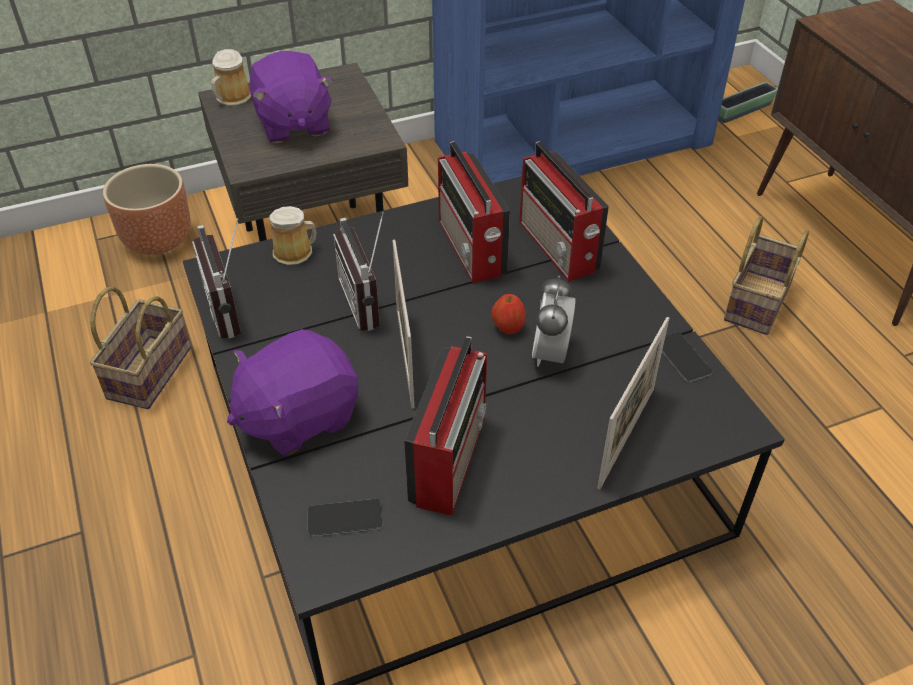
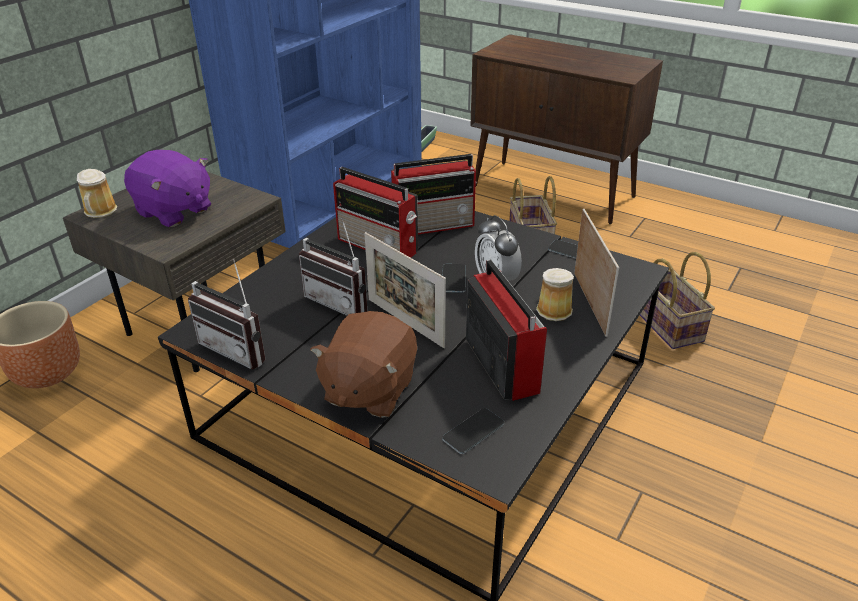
camera: 35 degrees left, 10 degrees down
basket [90,286,191,409] -> basket moved to [640,252,715,349]
purple plush toy [227,329,358,457] -> brown plush toy [310,311,417,418]
mug [269,206,316,265] -> mug moved to [536,268,574,321]
apple [491,294,526,334] -> phone [442,264,466,292]
radio [519,141,609,281] -> radio turned 45 degrees counterclockwise [391,154,477,234]

